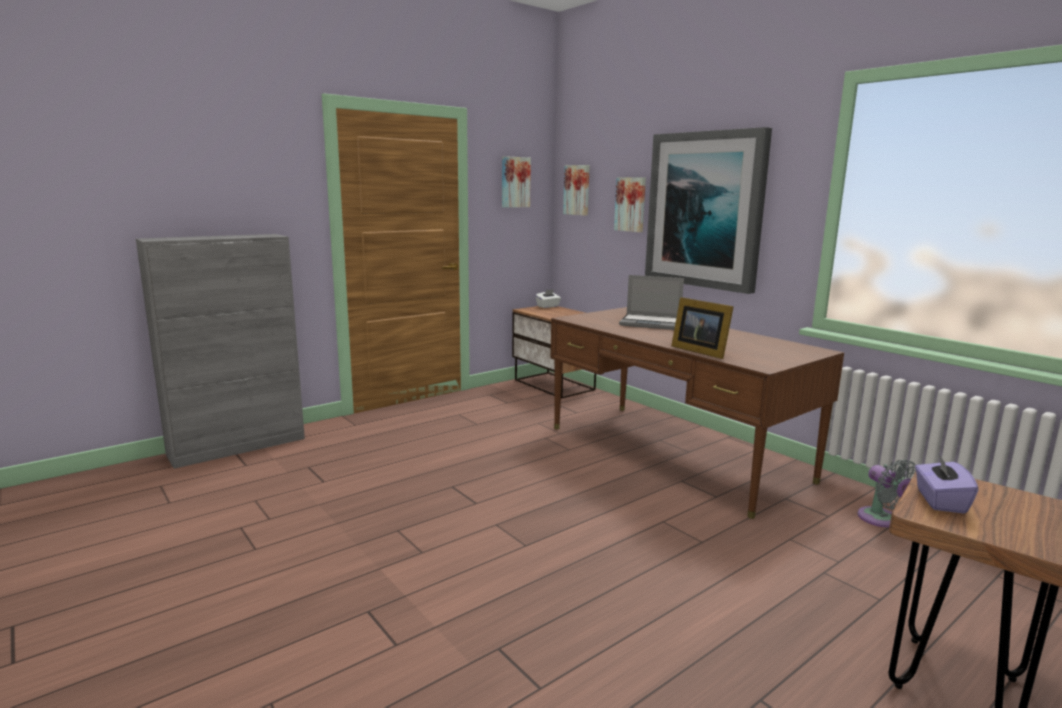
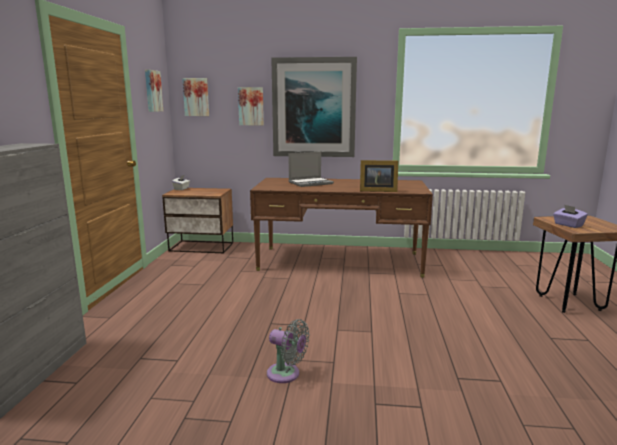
camera: 45 degrees left, 0 degrees up
grey fan [857,460,916,528] -> grey fan moved to [267,319,310,383]

